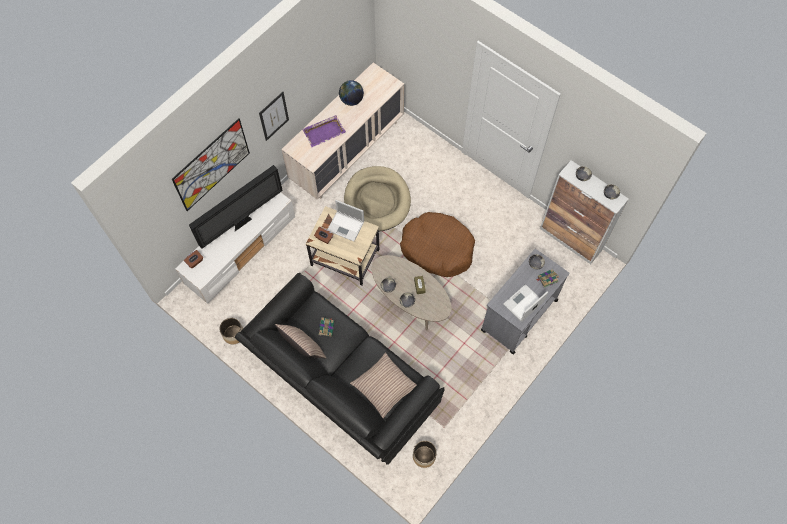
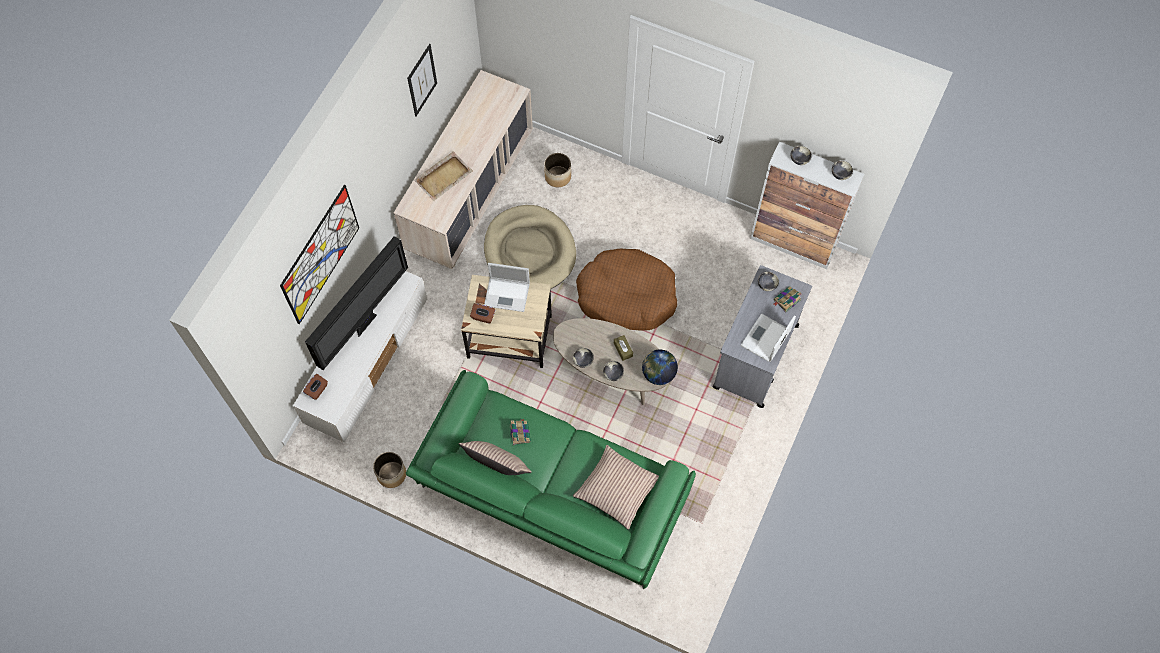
camera: 15 degrees left, 0 degrees up
black sofa [235,273,444,465] -> green sofa [406,370,696,589]
picture [259,92,289,141] -> picture moved to [407,44,437,116]
purple tray [302,115,346,147] -> beige tray [414,151,473,201]
globe [339,80,364,106] -> globe moved to [642,349,678,385]
planter [413,441,437,468] -> planter moved to [544,153,571,187]

